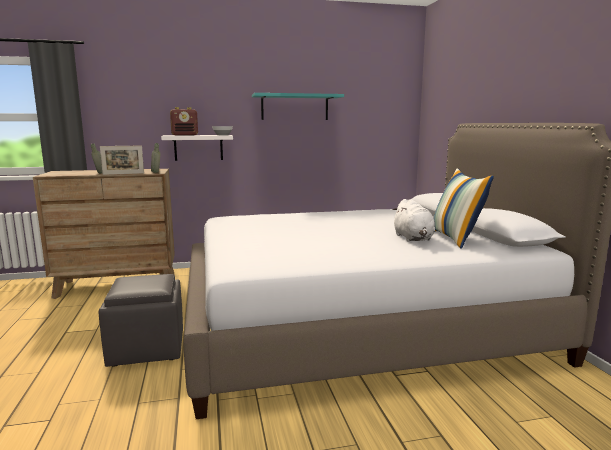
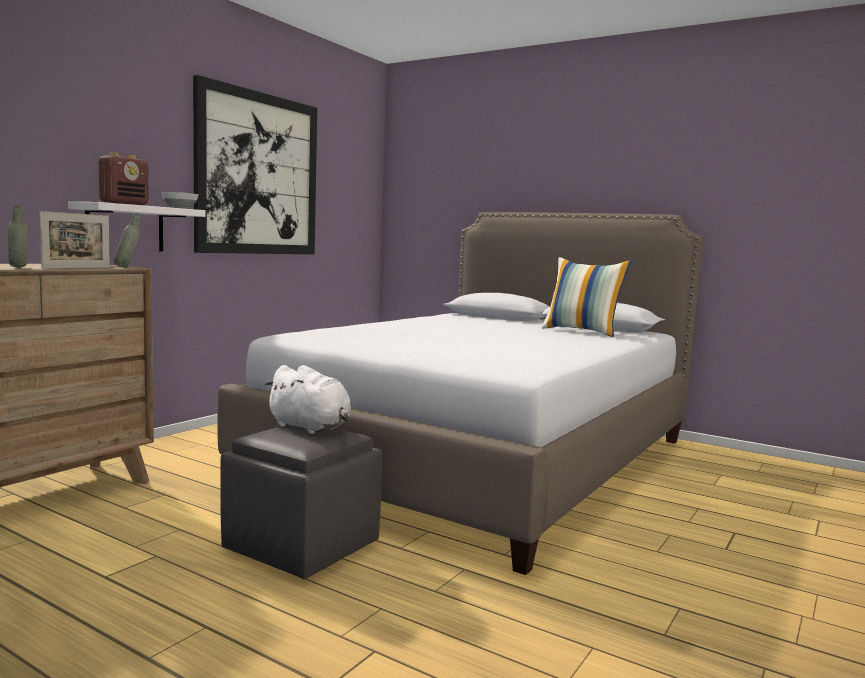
camera: 45 degrees left, 5 degrees down
turquoise shelf [252,93,344,120] -> picture [193,75,317,254]
white plush toy [392,199,435,242] -> white plush toy moved to [265,365,351,434]

